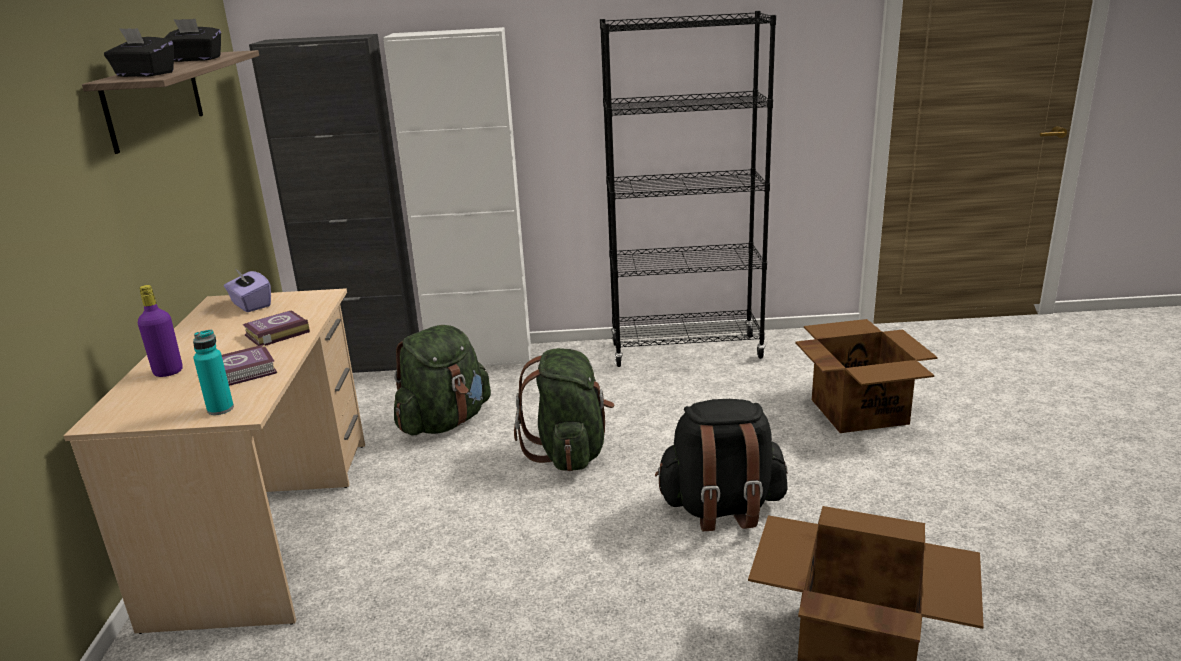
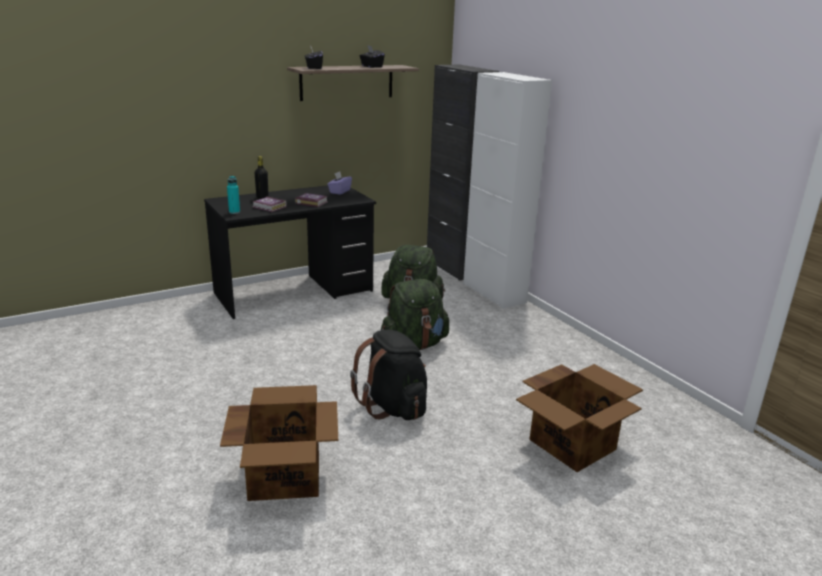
camera: 60 degrees right, 0 degrees up
beige desk [63,288,365,634] -> black desk [204,185,376,319]
purple bottle [138,285,183,377] -> black bottle [255,156,269,199]
black bookcase [600,11,776,367] -> none

